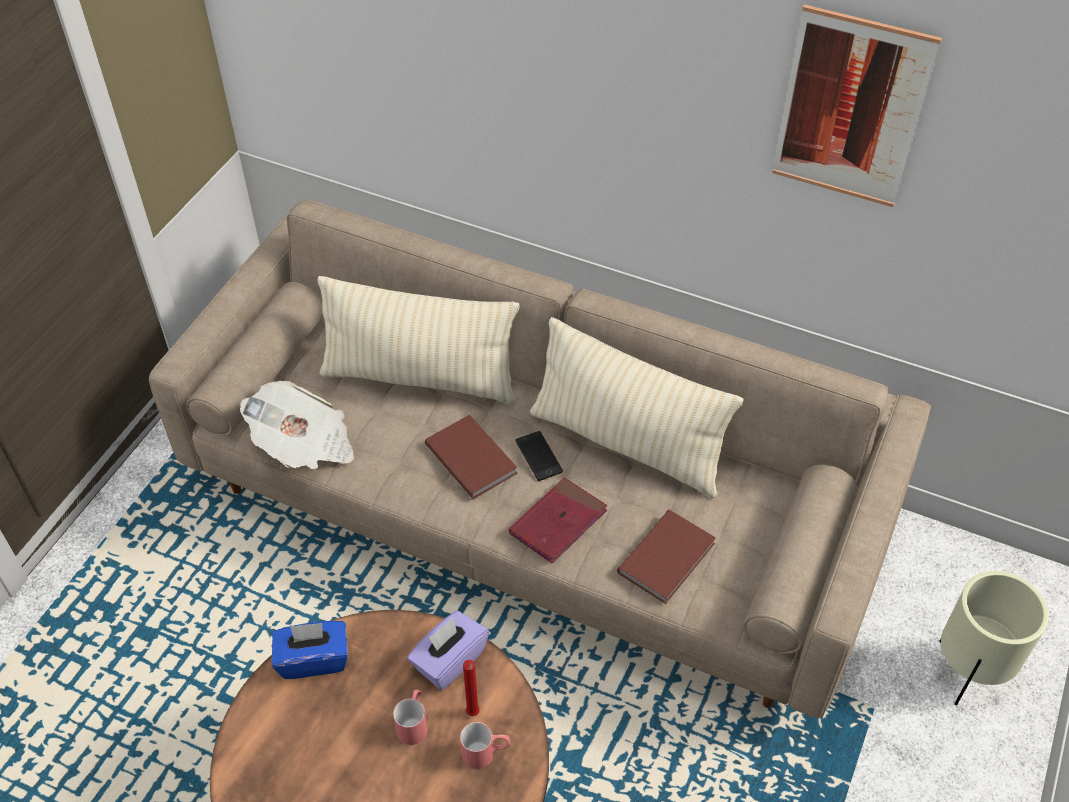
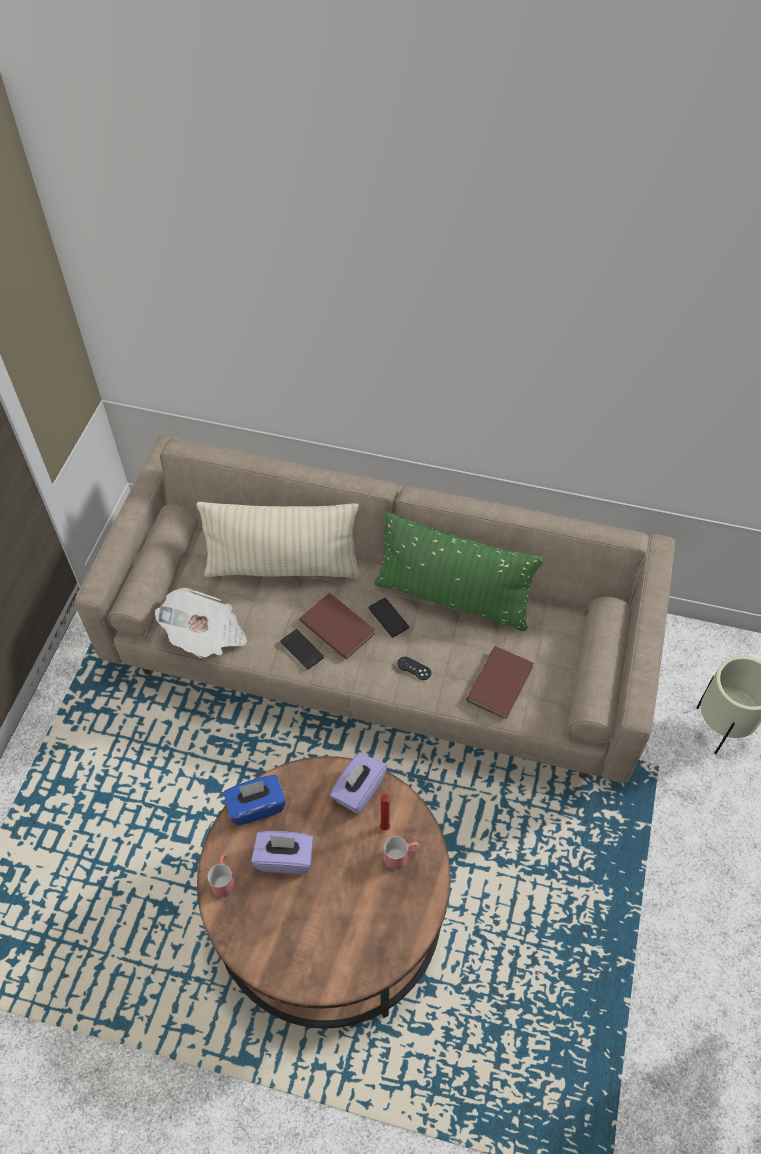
camera: 10 degrees left, 5 degrees up
red mug [393,689,427,745] -> red mug moved to [207,855,235,897]
red book [509,477,607,563] -> black game controller [397,657,431,680]
beige pillow [530,317,744,498] -> green pillow [374,512,543,632]
picture [772,4,942,207] -> none
none -> purple tissue box [251,831,314,874]
none -> phone [280,629,324,670]

